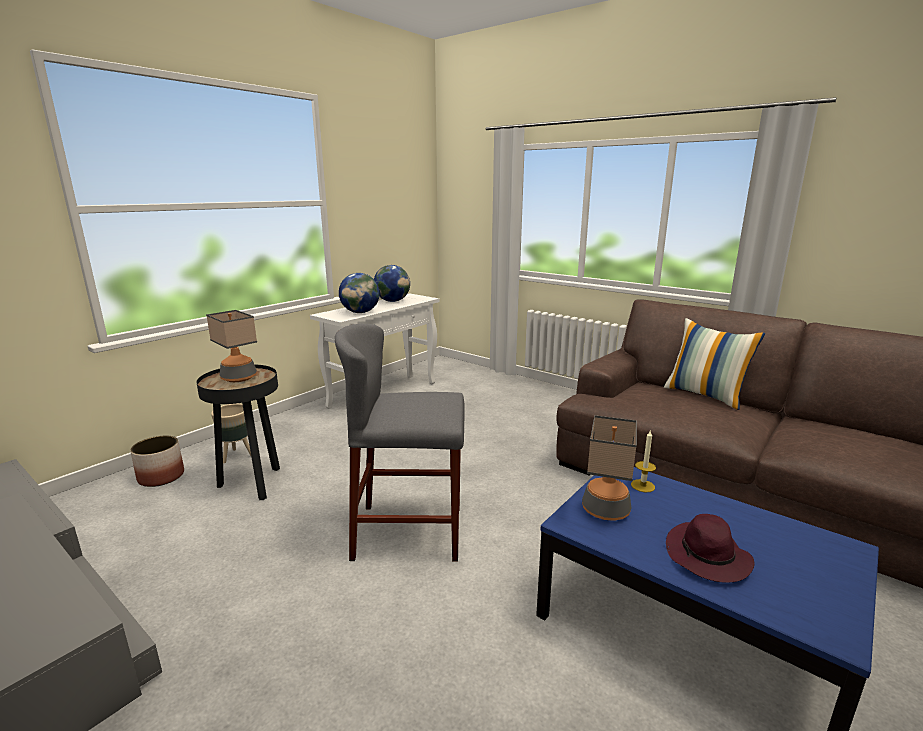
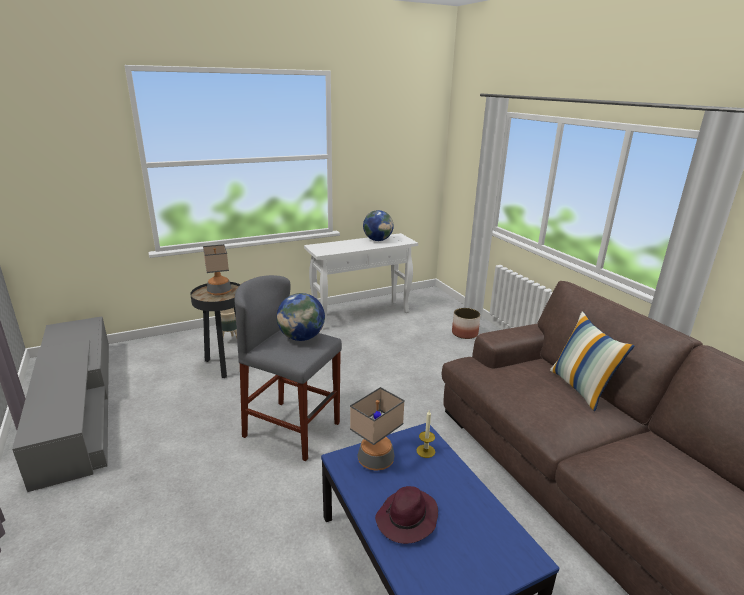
camera: 25 degrees right, 5 degrees up
planter [130,436,184,487] -> planter moved to [452,308,480,339]
globe [339,273,380,313] -> globe moved to [277,293,325,341]

